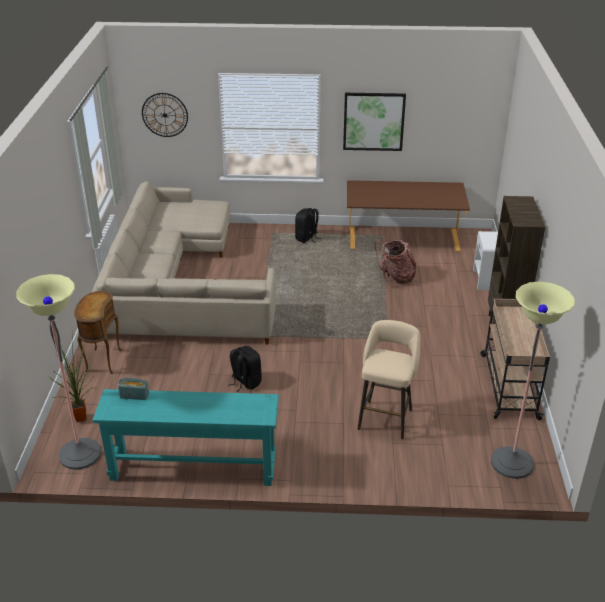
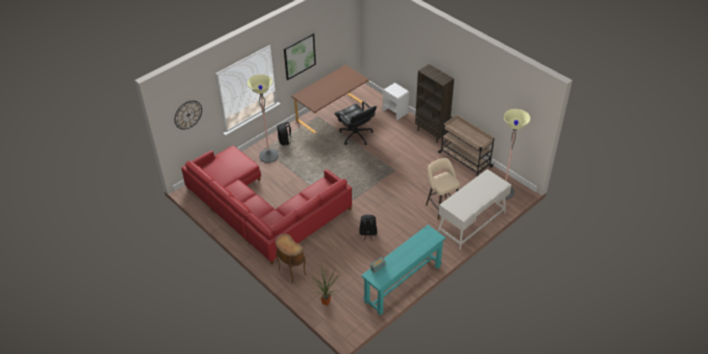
camera: 45 degrees left, 10 degrees up
floor lamp [16,274,101,470] -> floor lamp moved to [247,74,279,163]
beige sofa [91,181,276,345] -> red sofa [181,146,352,264]
backpack [374,240,417,284] -> black office chair [335,101,377,145]
none -> white desk [438,169,511,250]

